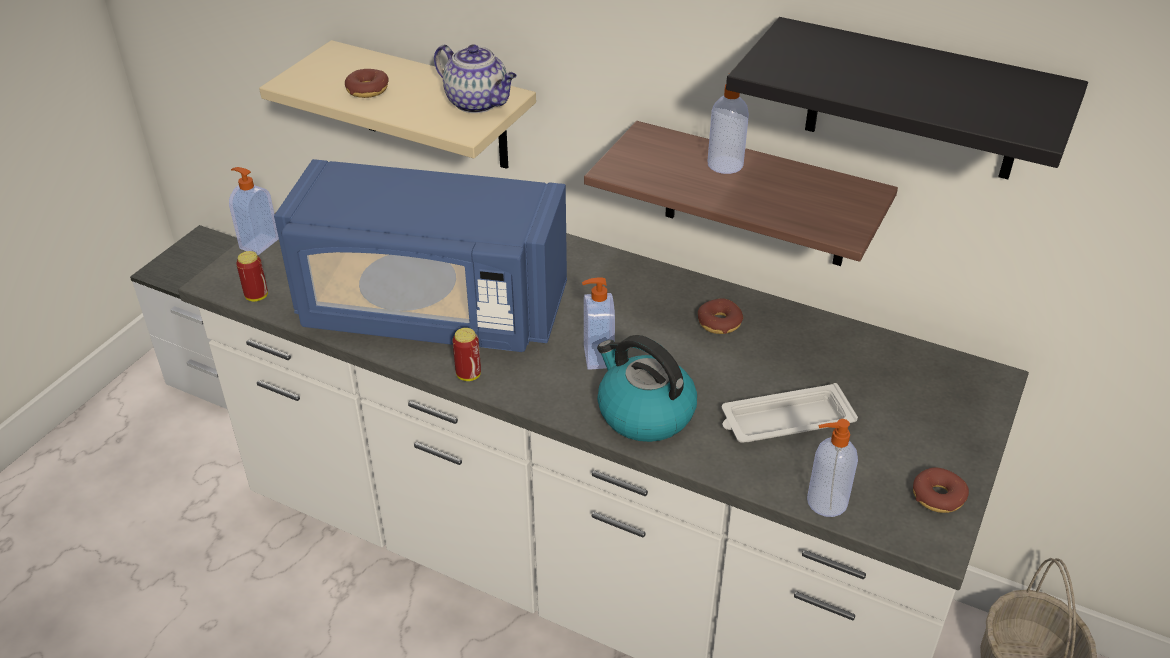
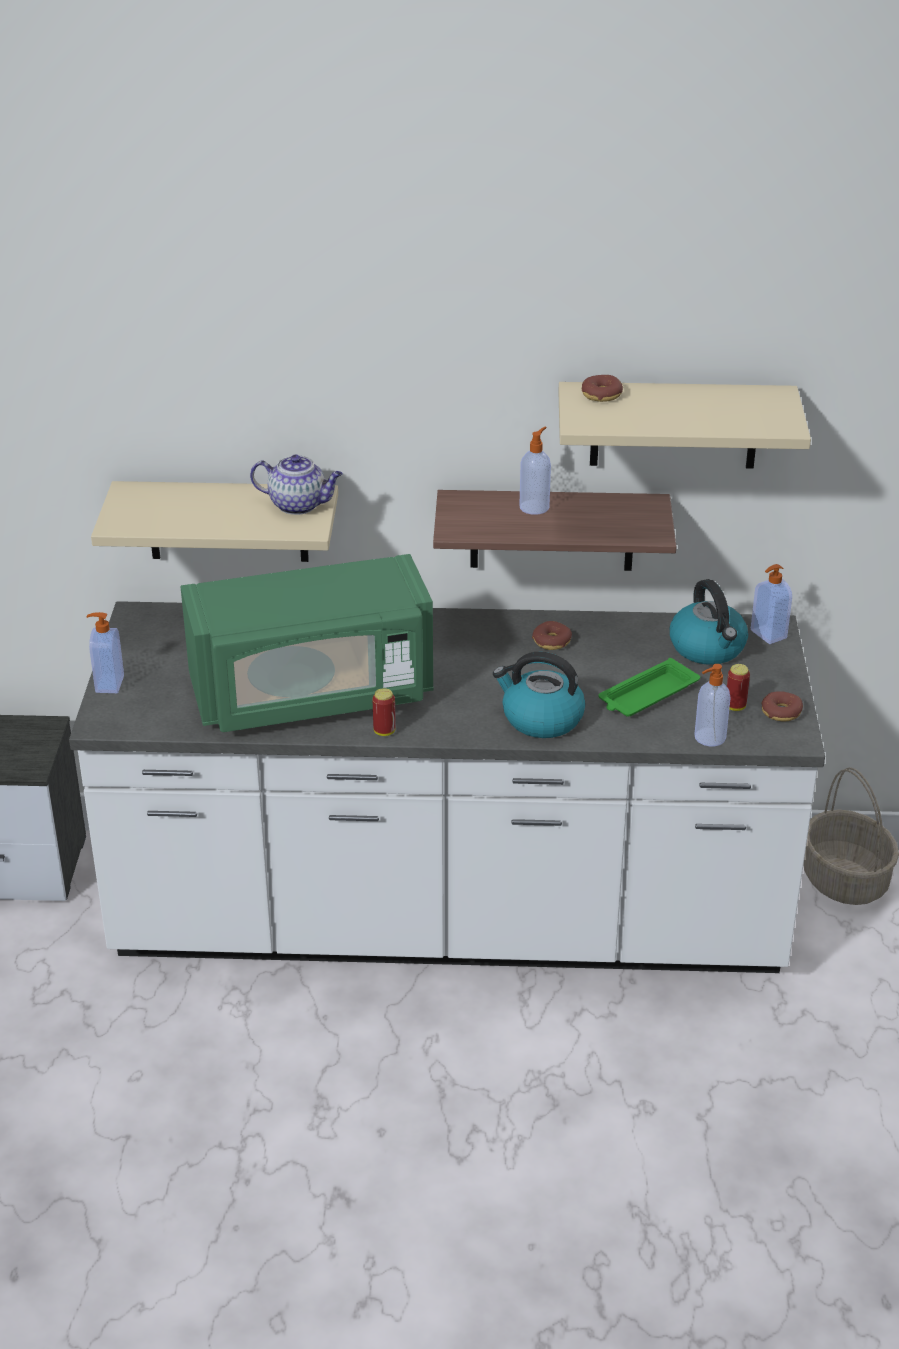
camera: 25 degrees left, 5 degrees down
can [236,251,268,302] -> can moved to [727,664,750,711]
blue microwave [274,159,567,352] -> green microwave [181,554,434,732]
donut [345,69,389,98] -> donut moved to [582,375,623,402]
soap dispenser [582,277,615,370] -> soap dispenser moved to [751,564,792,644]
white tray [722,383,858,443] -> green tray [598,658,700,717]
black shelf [726,17,1088,179] -> beige shelf [558,382,811,469]
none -> kettle [670,579,748,665]

